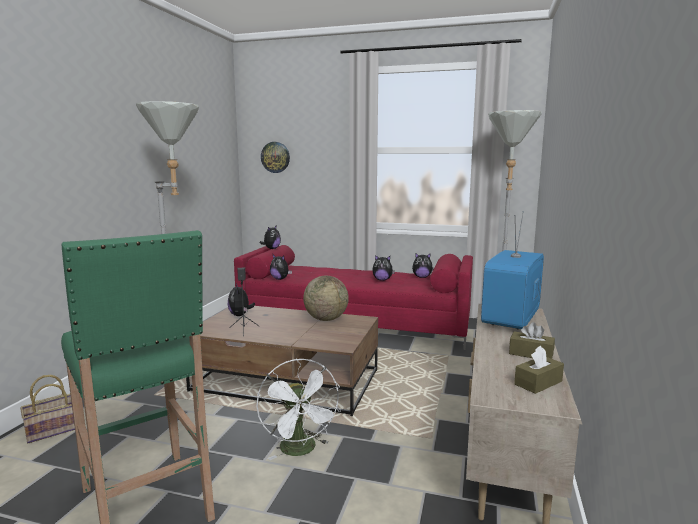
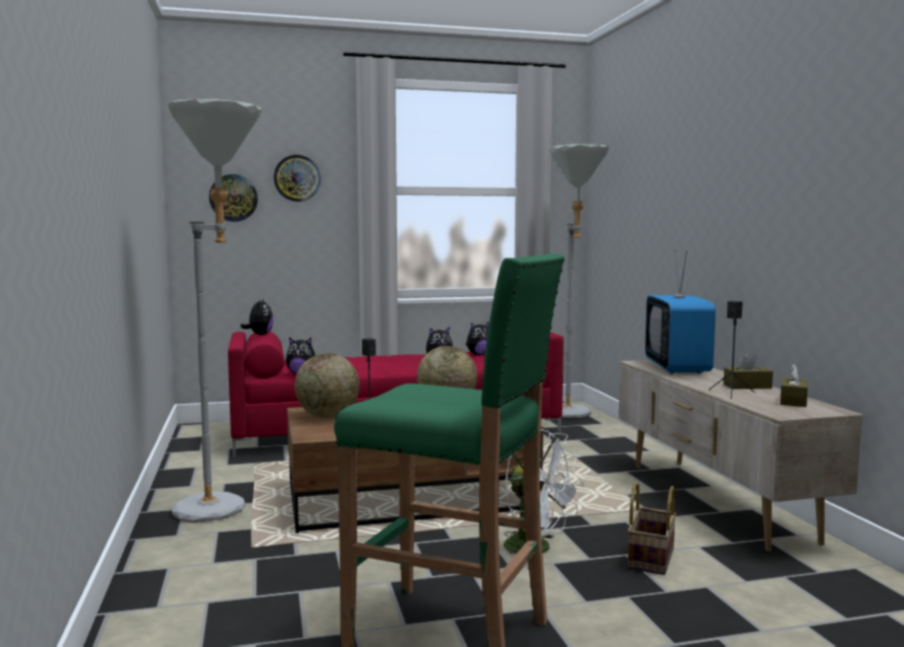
camera: 30 degrees left, 5 degrees down
basket [20,375,75,443] -> basket moved to [628,481,676,575]
plush toy [228,283,255,316] -> globe [295,353,360,418]
none -> wall clock [274,155,321,202]
none -> black speaker [709,301,755,399]

